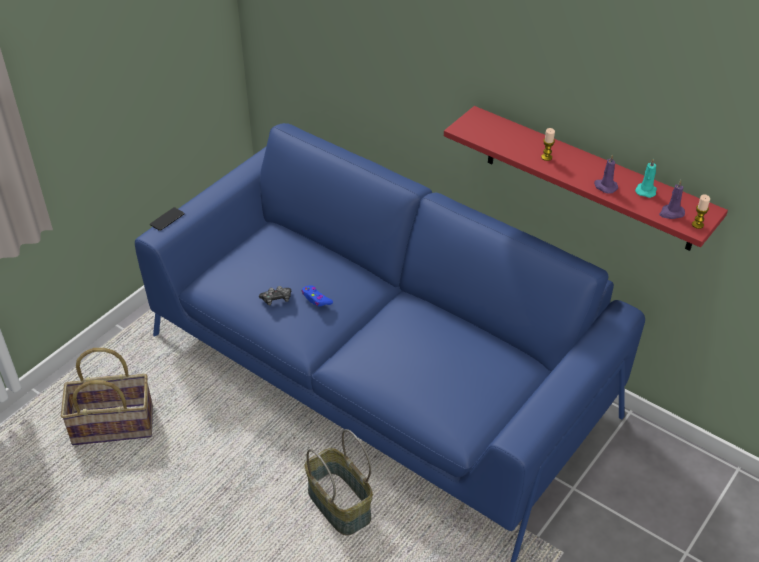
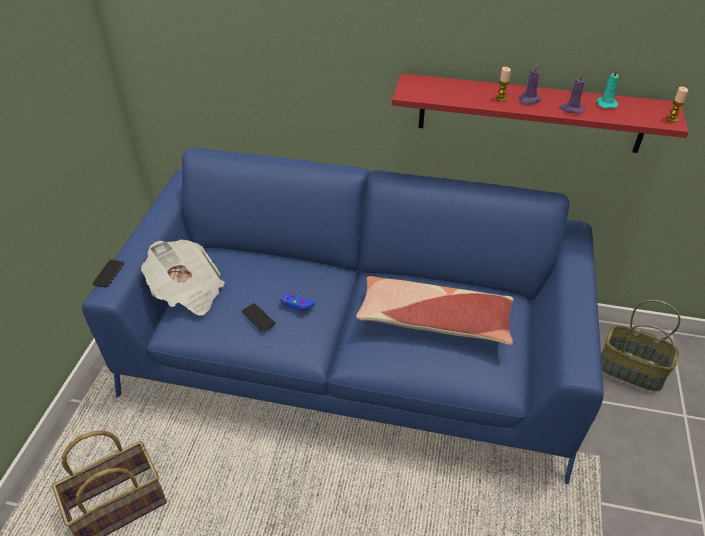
camera: 25 degrees left, 0 degrees up
game controller [259,286,291,305] -> phone [242,303,276,332]
basket [305,429,373,536] -> basket moved to [601,300,681,391]
purple candle [659,180,685,219] -> purple candle moved to [519,64,541,105]
none -> newspaper [141,240,225,316]
none -> pillow [356,276,513,345]

